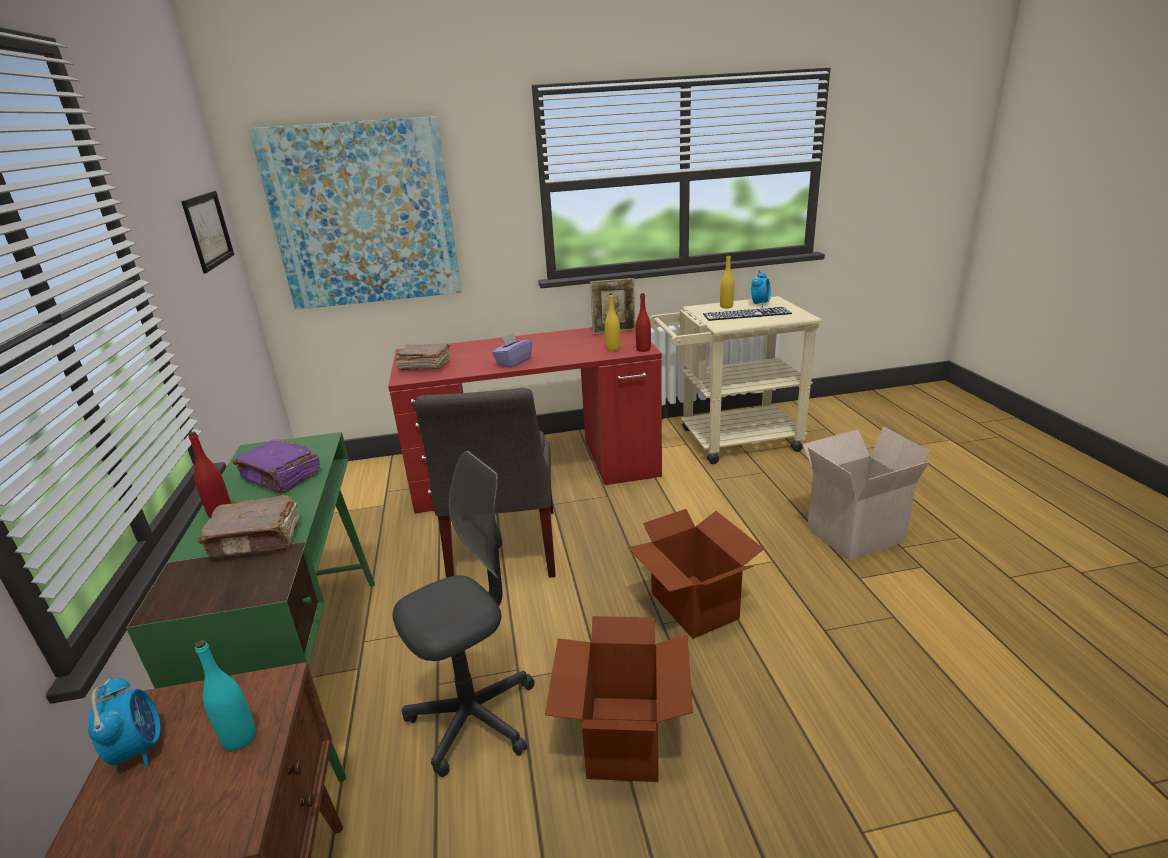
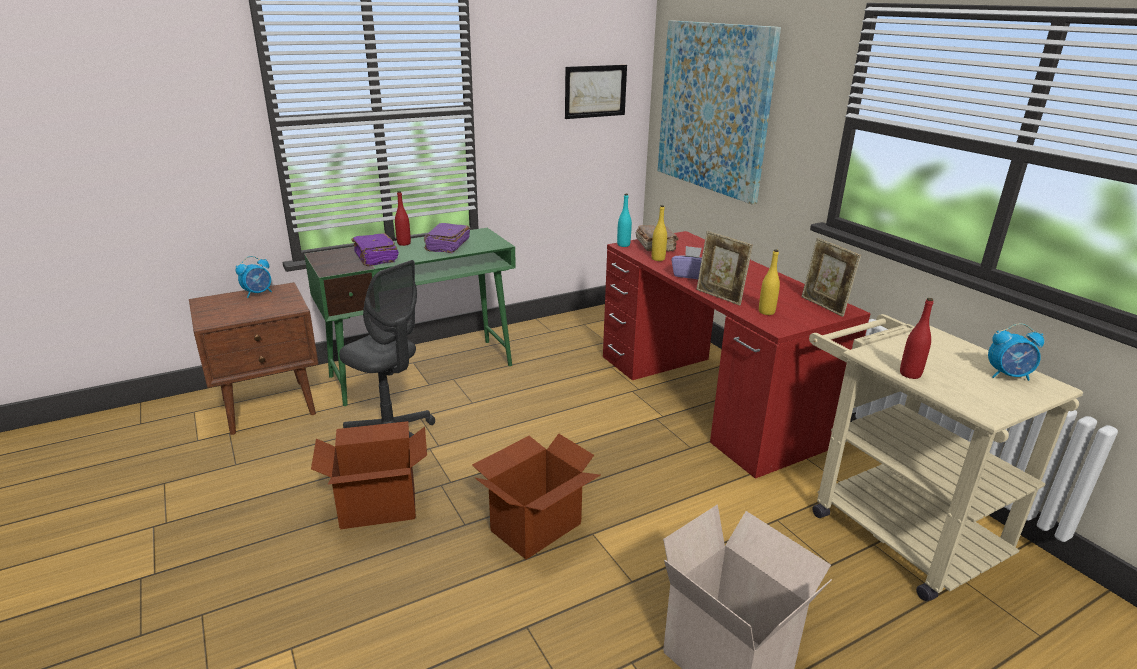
camera: 70 degrees right, 0 degrees up
turquoise bottle [195,640,256,751] -> turquoise bottle moved to [617,194,632,247]
brown book [198,495,299,558] -> purple book [351,233,399,266]
grey chair [414,388,556,578] -> none
red bottle [636,293,651,352] -> red bottle moved to [900,298,933,379]
keyboard [703,307,792,321] -> none
yellow bottle [720,255,734,309] -> yellow bottle moved to [652,205,667,261]
none -> picture frame [697,231,753,305]

